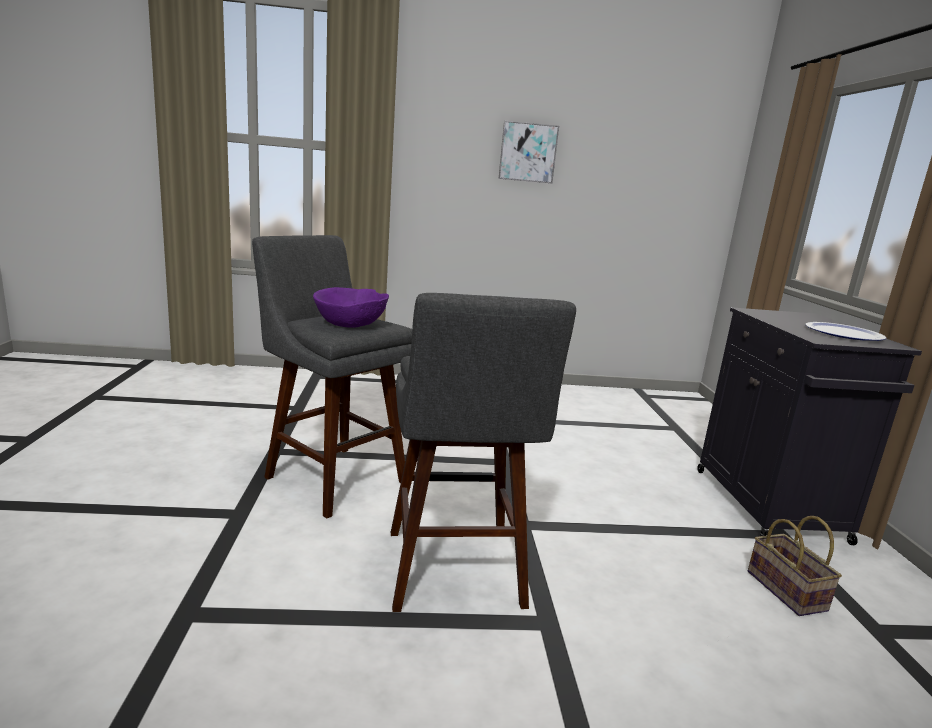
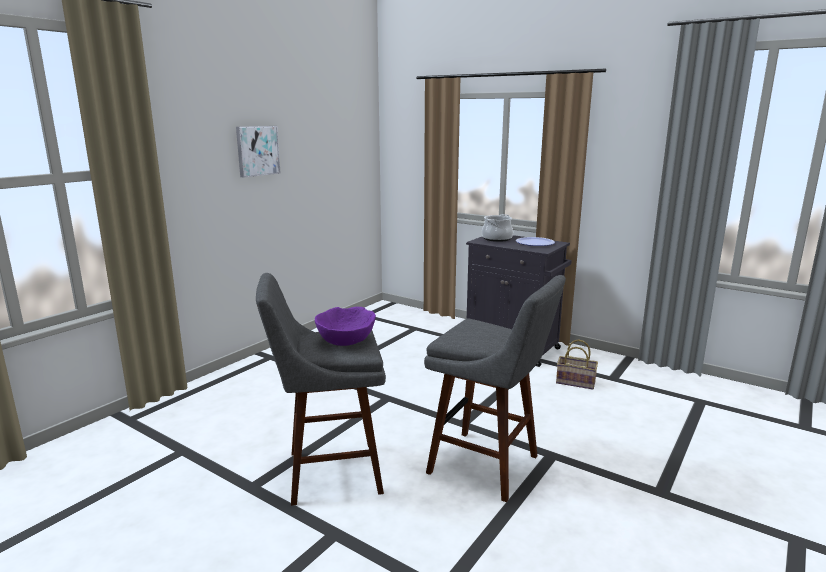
camera: 50 degrees left, 0 degrees up
none -> cooking pot [482,214,513,242]

